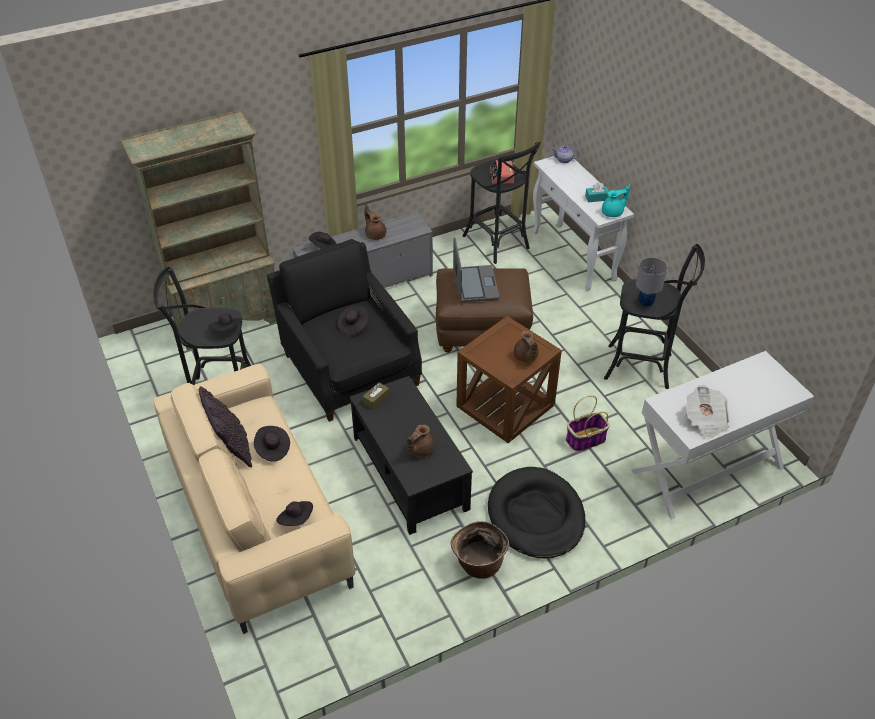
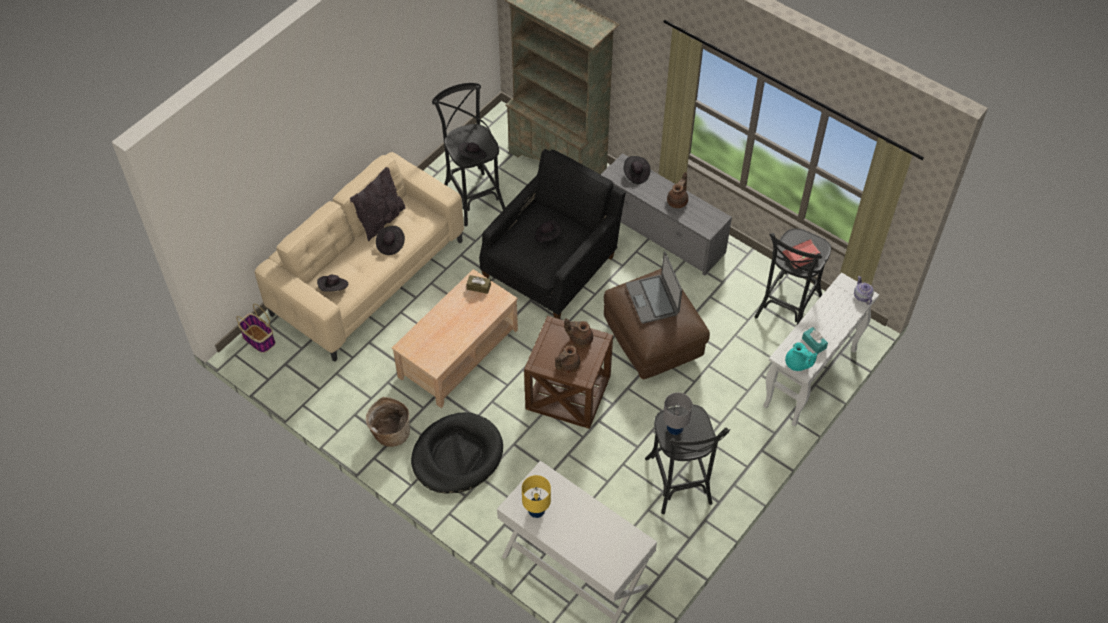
camera: 65 degrees right, 10 degrees up
black coffee table [350,376,473,535] -> beige coffee table [392,269,518,408]
brown teapot [407,424,435,457] -> brown teapot moved to [564,318,593,348]
laptop [453,238,500,302] -> laptop turned 105 degrees clockwise [626,251,682,324]
basket [566,395,610,452] -> basket moved to [236,304,275,353]
newspaper [686,385,729,440] -> yellow table lamp [522,475,551,518]

